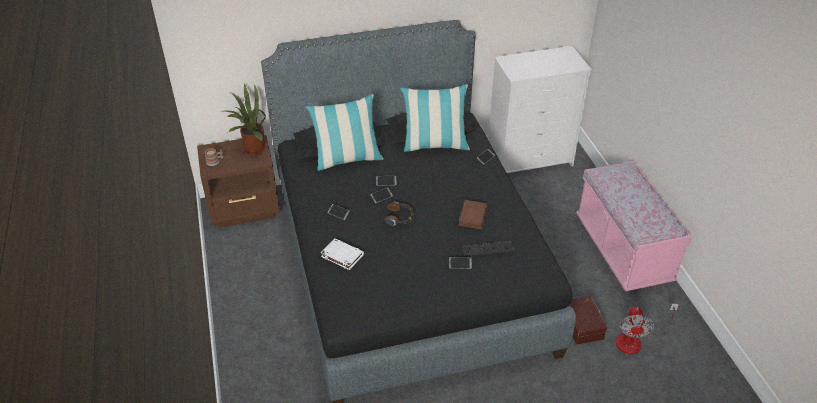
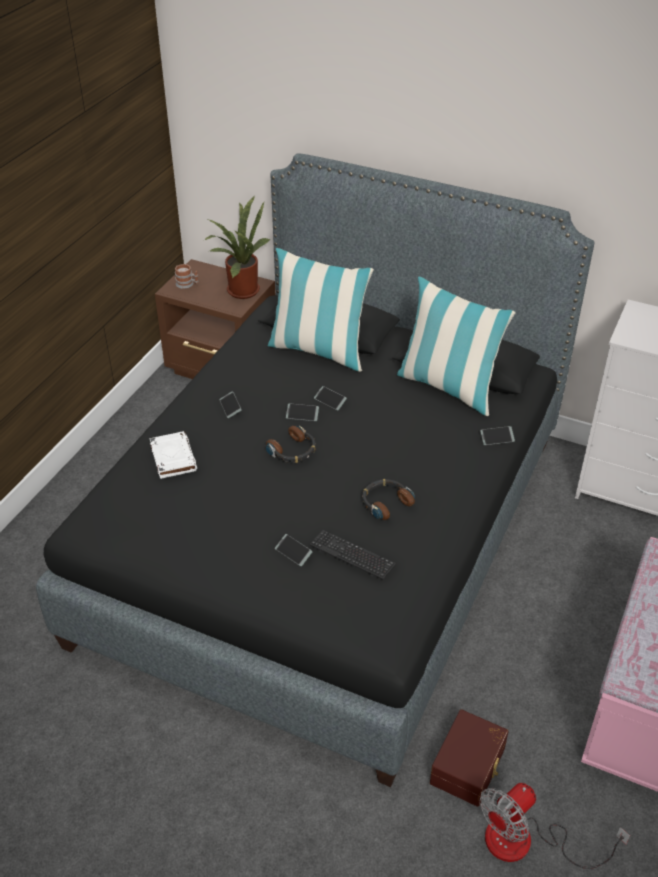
camera: 40 degrees right, 0 degrees up
brown book [459,200,488,229] -> headphones [362,479,415,520]

